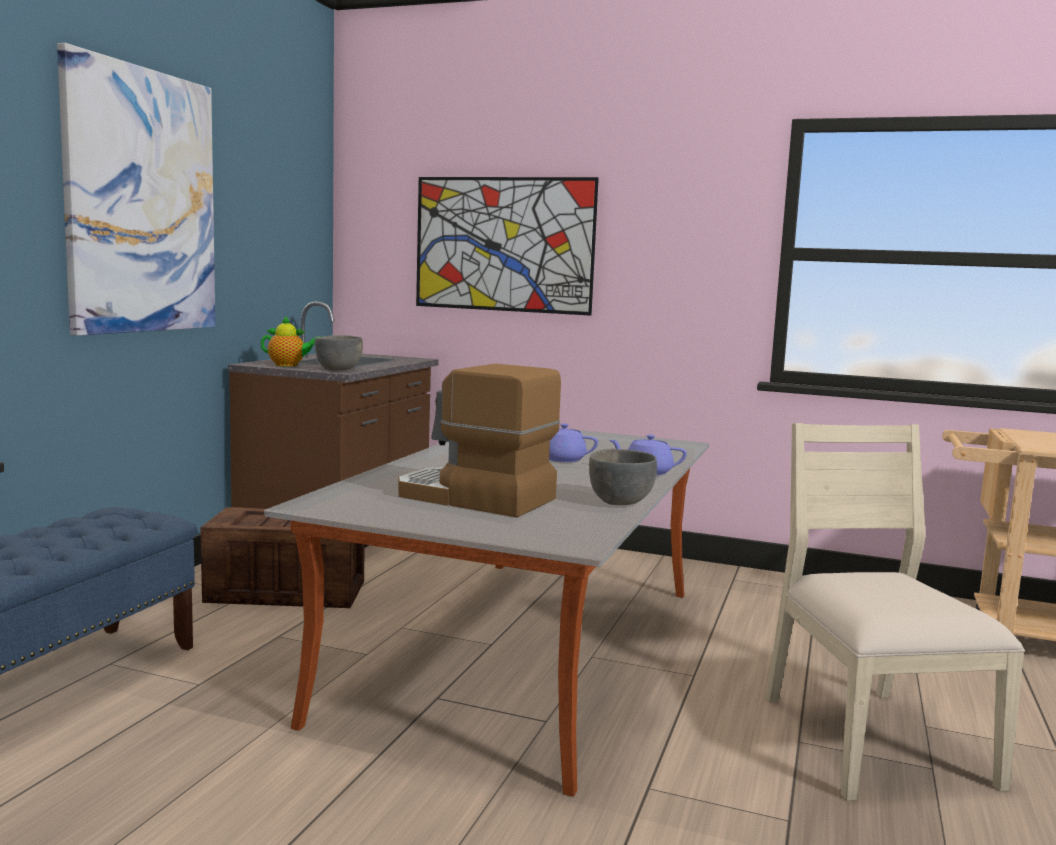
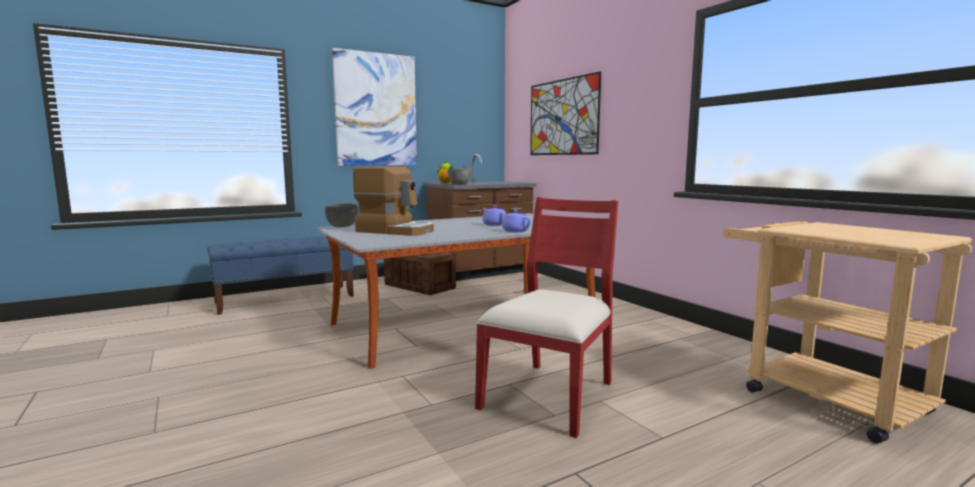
camera: 40 degrees right, 0 degrees up
coffee machine [398,364,561,517] -> coffee machine turned 135 degrees clockwise [353,167,434,236]
grey bowl [589,449,657,505] -> grey bowl moved to [325,203,358,227]
beige chair [766,423,1025,801] -> red chair [475,197,618,438]

